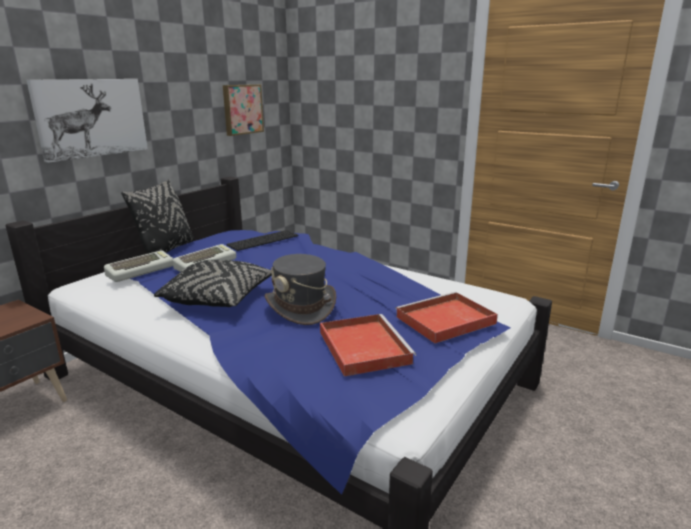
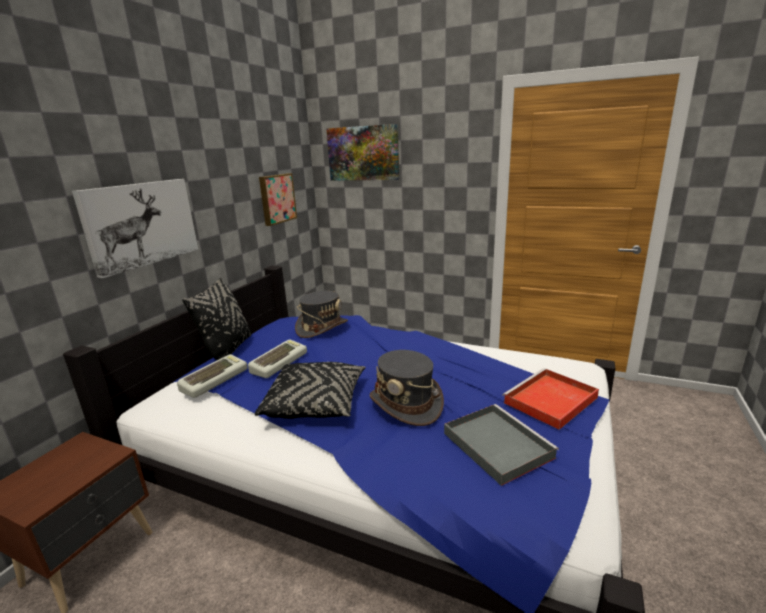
camera: 10 degrees left, 0 degrees up
keyboard [227,230,298,251] -> grey hat [295,291,348,338]
red tray [320,314,416,377] -> grey tray [444,404,559,486]
none -> picture [326,124,399,180]

